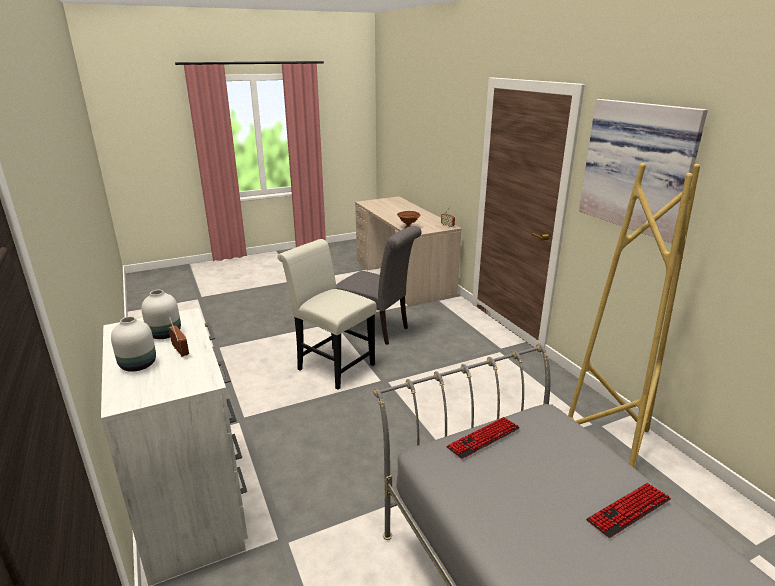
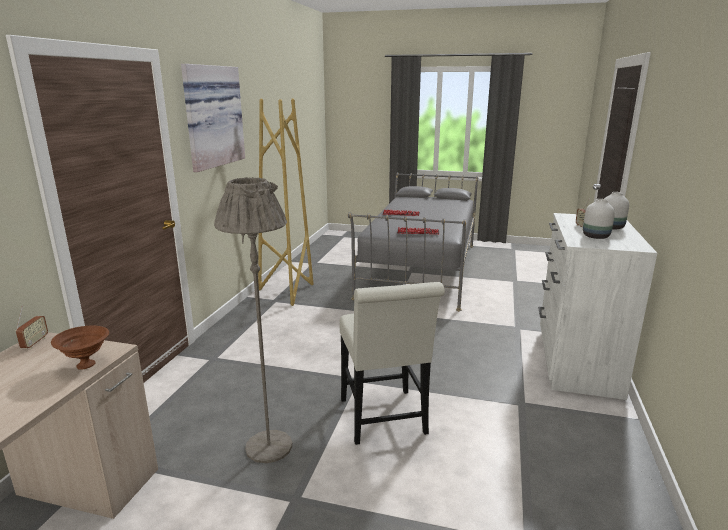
camera: 140 degrees left, 5 degrees down
grey chair [336,226,422,345] -> grey floor lamp [214,177,292,463]

